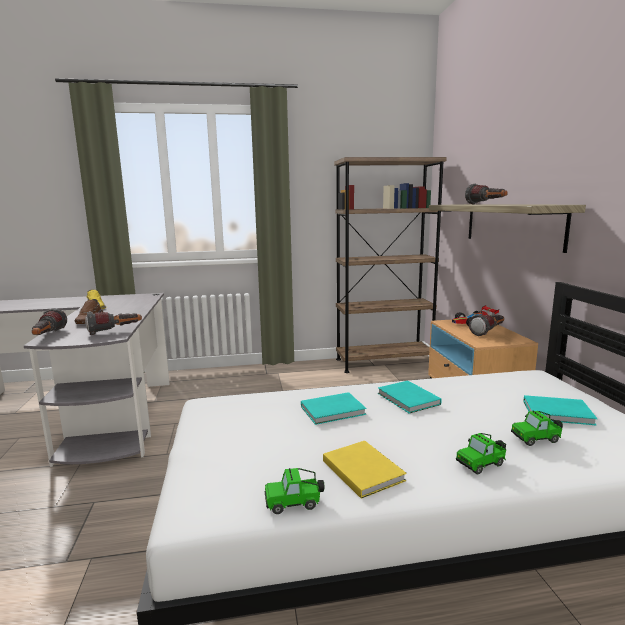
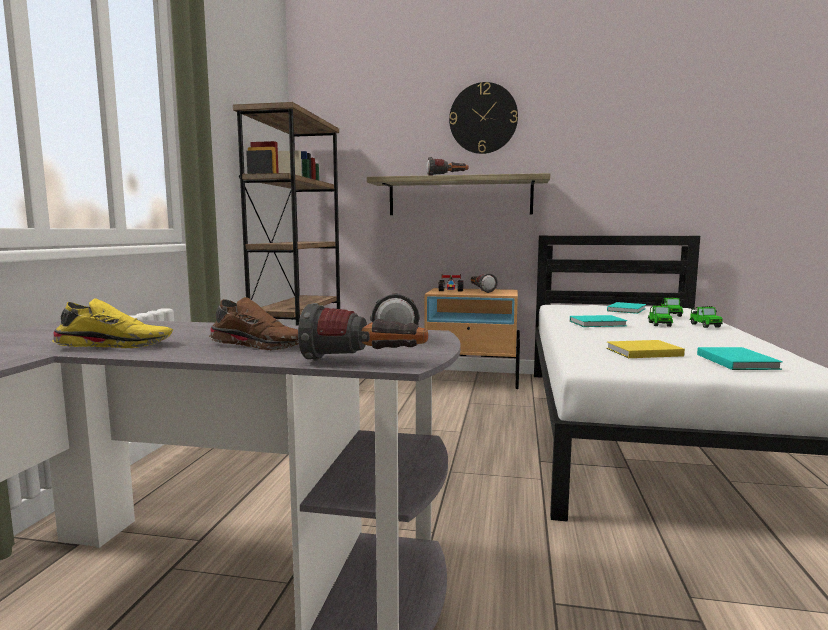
camera: 70 degrees left, 5 degrees down
toy car [265,468,324,514] -> toy car moved to [648,305,673,327]
turquoise book [301,392,366,425] -> turquoise book moved to [697,347,783,370]
yellow book [323,441,407,499] -> yellow book moved to [606,340,685,358]
none -> wall clock [449,82,518,154]

